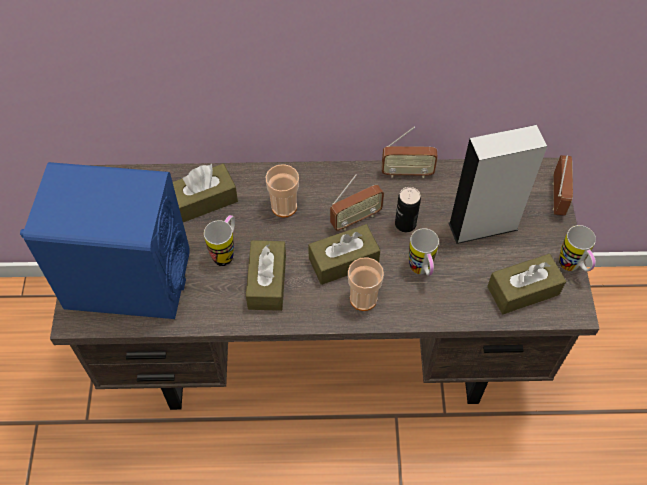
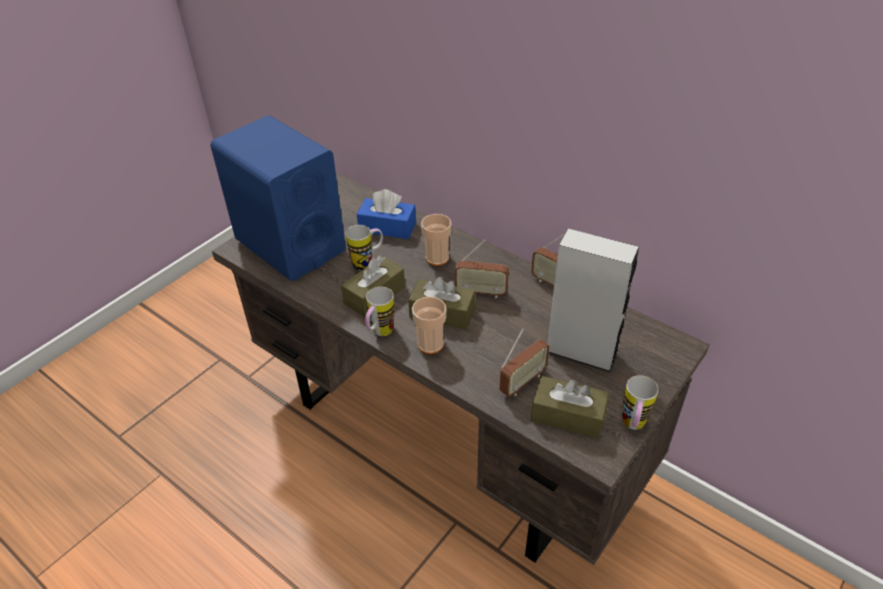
camera: 40 degrees right, 15 degrees down
brown tissue box [173,164,238,222] -> blue tissue box [357,189,416,239]
can [395,187,421,232] -> none
mug [409,228,439,276] -> mug moved to [365,287,394,336]
radio [552,155,573,216] -> radio moved to [500,328,550,397]

